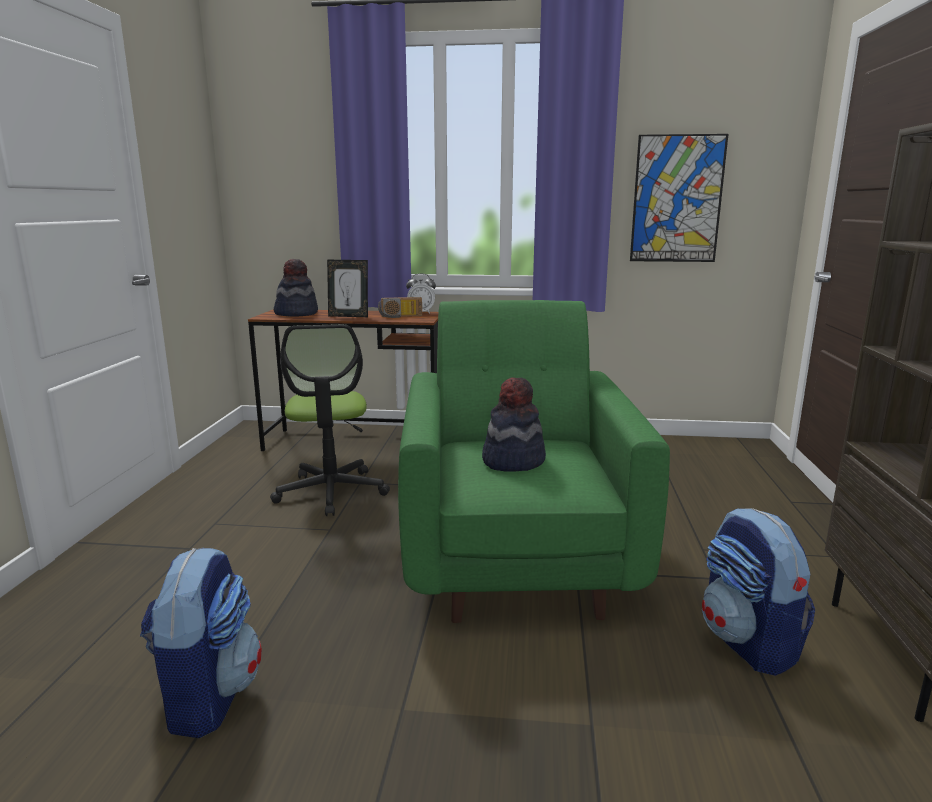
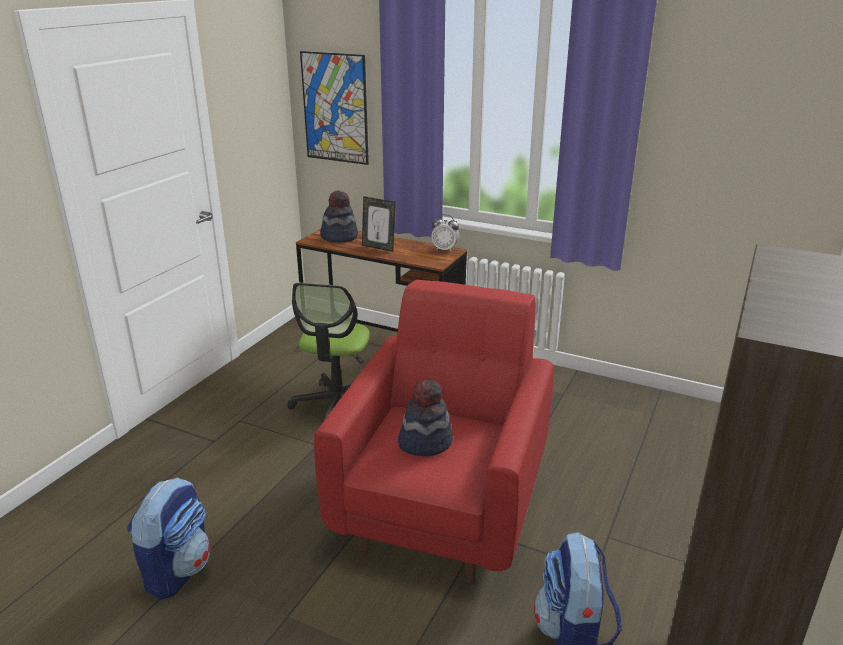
camera: 20 degrees right, 10 degrees up
radio [378,297,422,318] -> none
green armchair [398,300,670,623] -> red armchair [314,280,554,584]
picture [630,134,728,262] -> picture moved to [300,51,369,165]

